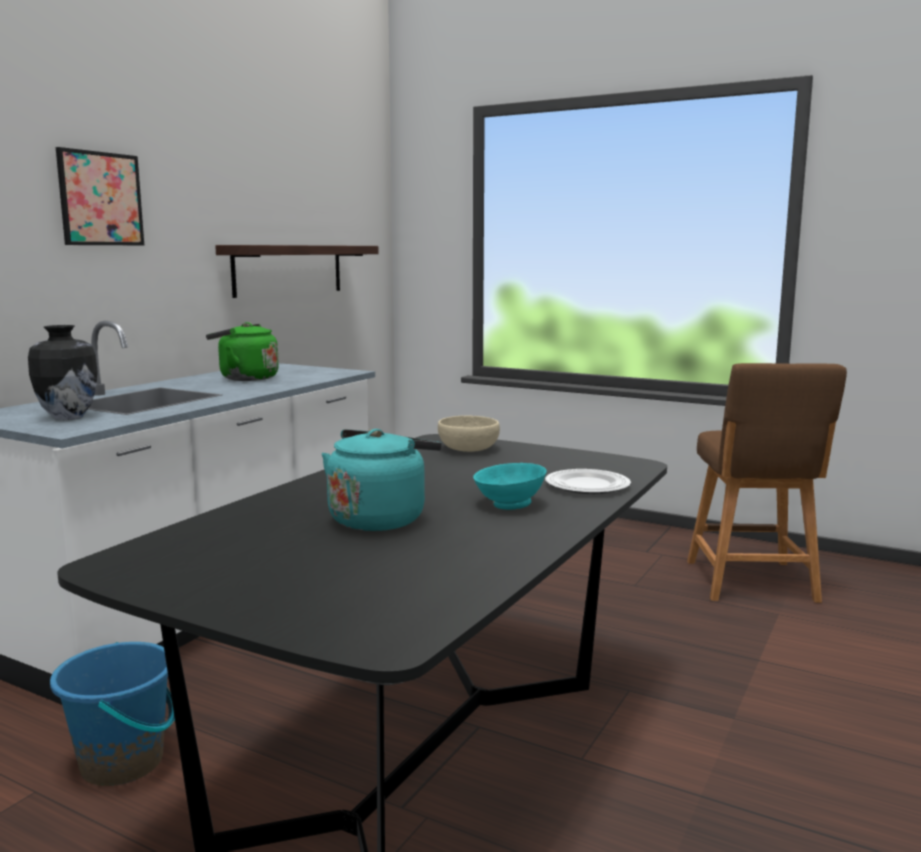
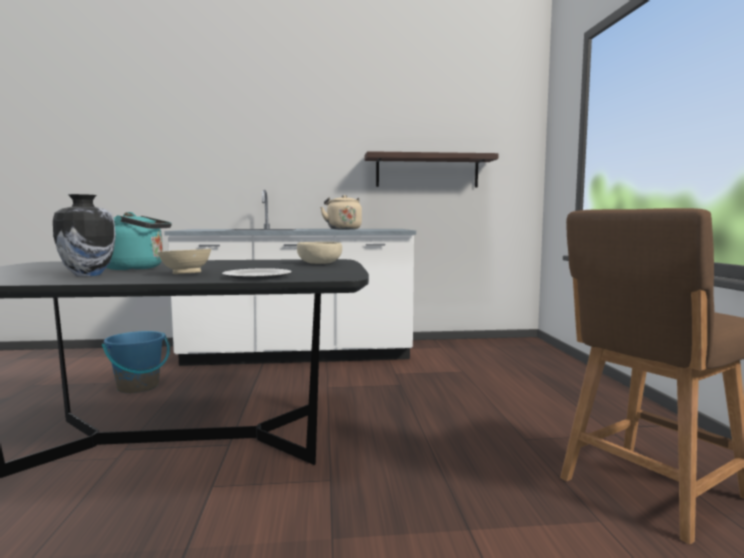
camera: 55 degrees right, 5 degrees down
vase [28,325,98,420] -> vase moved to [53,194,116,277]
picture [56,147,144,245] -> none
green kettle [206,322,279,381] -> beige kettle [320,195,362,229]
turquoise bowl [473,463,547,510] -> beige bowl [158,249,211,274]

